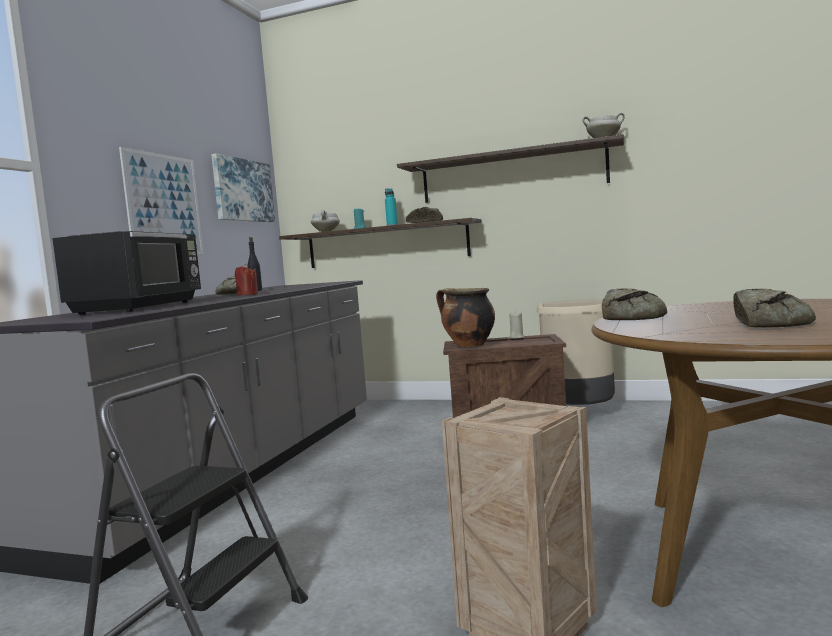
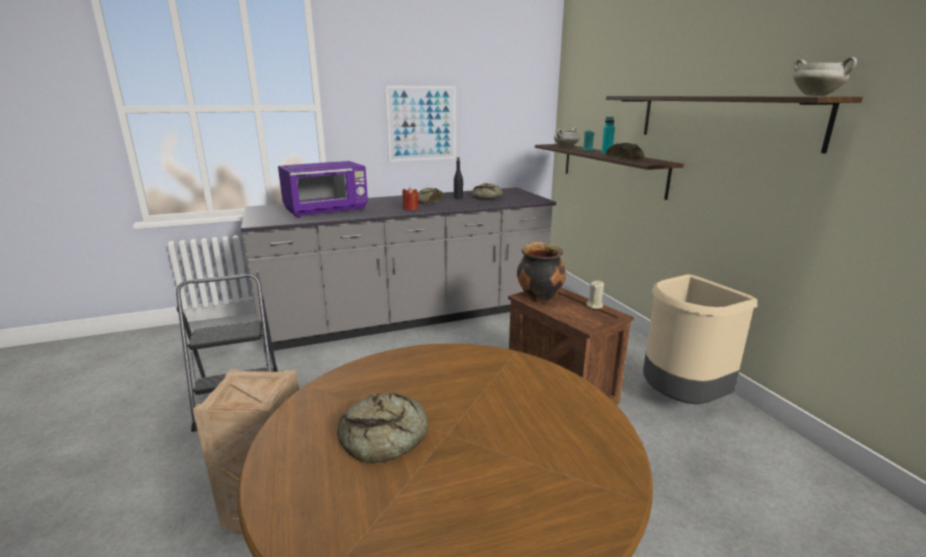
camera: 50 degrees right, 15 degrees up
black microwave [52,231,201,315] -> purple microwave [278,161,368,217]
picture [211,153,275,222] -> none
bread [602,288,667,320] -> bread moved to [471,183,503,199]

